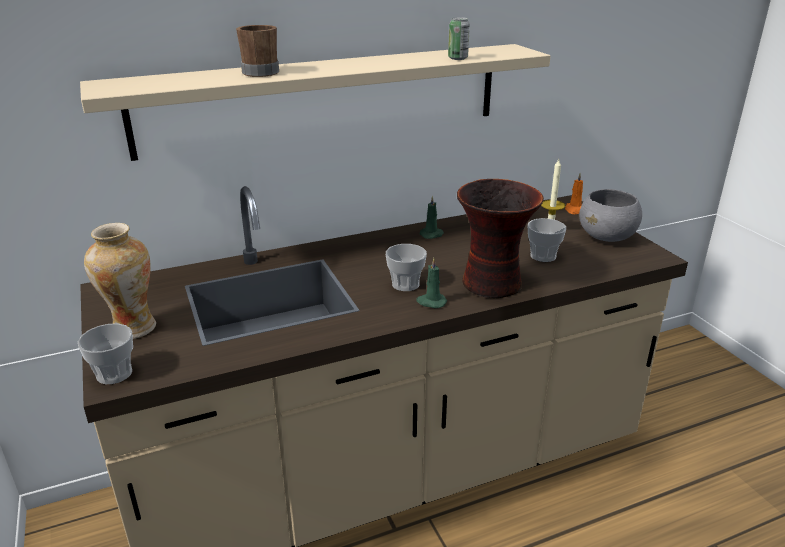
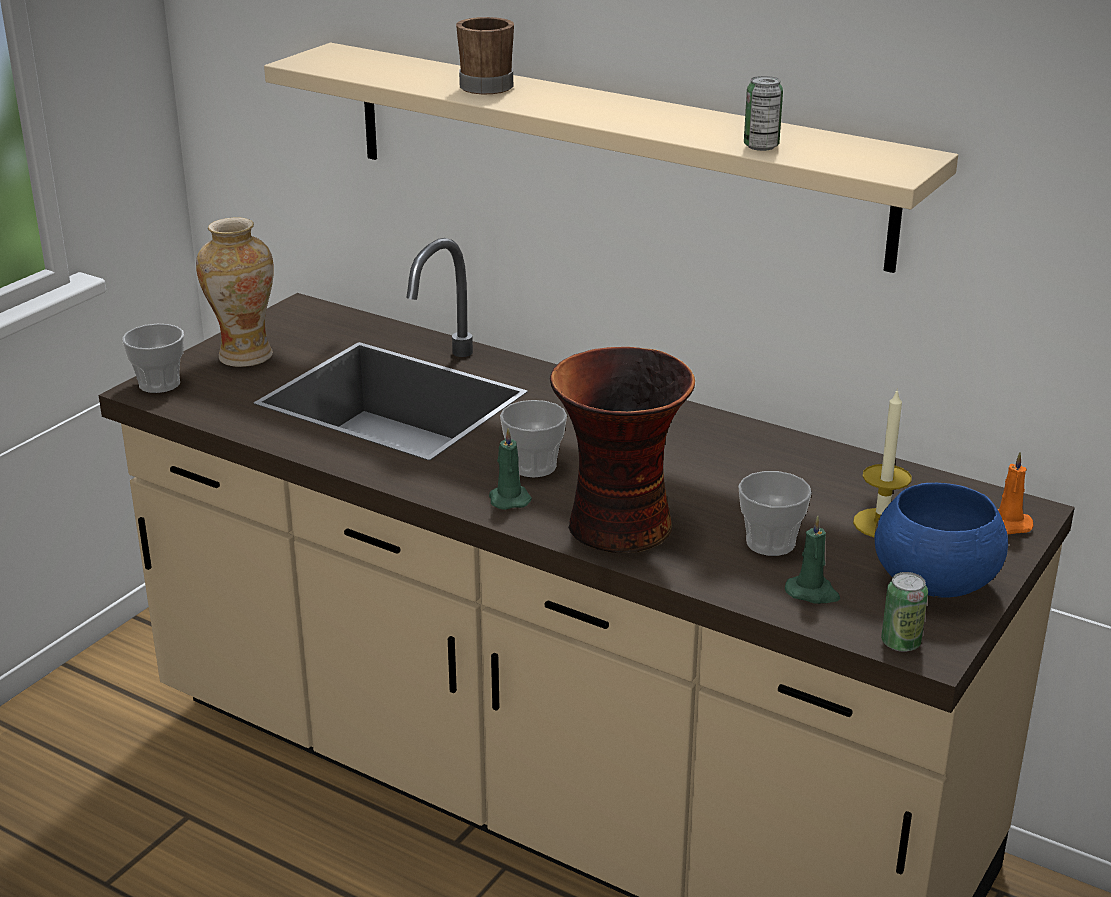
camera: 55 degrees right, 0 degrees up
green candle [419,196,444,239] -> green candle moved to [785,516,840,604]
grey bowl [579,189,642,242] -> blue bowl [874,483,1008,597]
none -> can [881,572,928,652]

